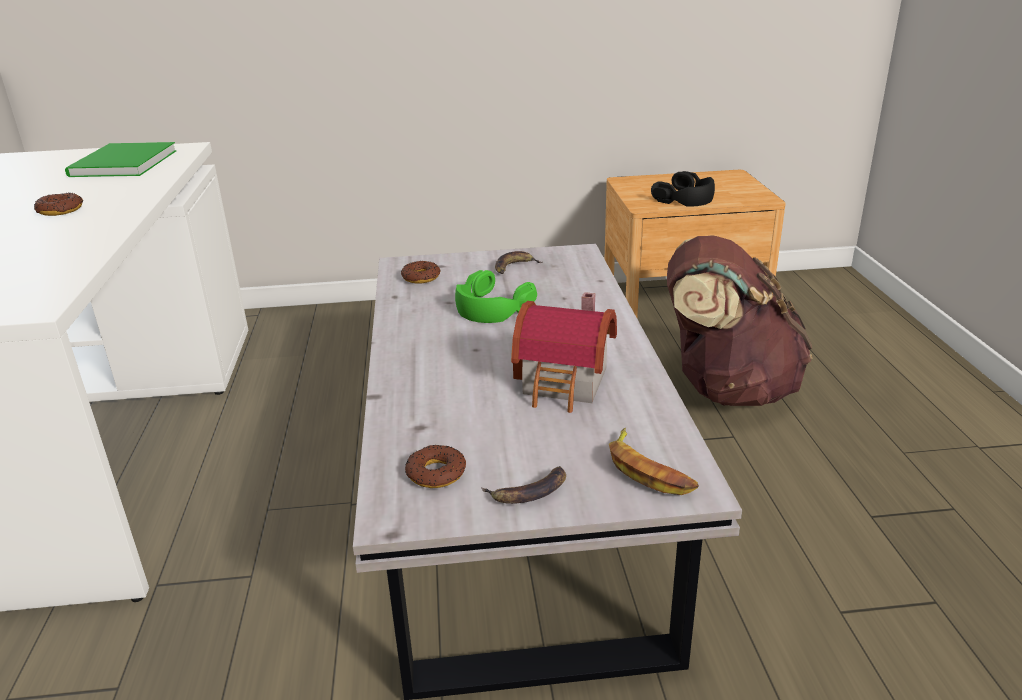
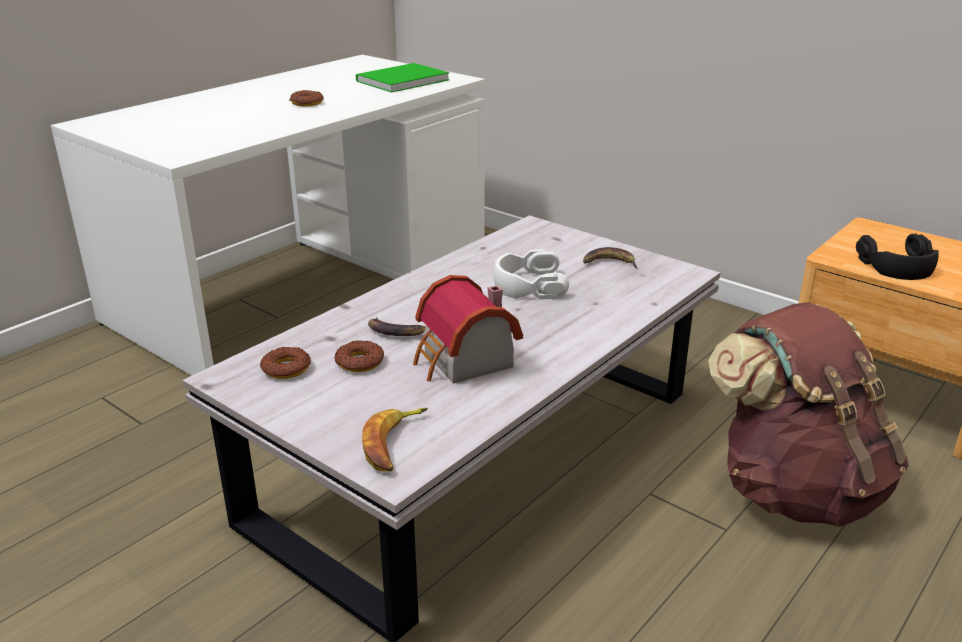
camera: 45 degrees right, 0 degrees up
donut [401,261,441,283] -> donut moved to [334,340,384,372]
green headphones [455,270,537,323] -> white headphones [494,249,569,300]
banana [481,466,566,504] -> banana moved to [368,317,426,336]

